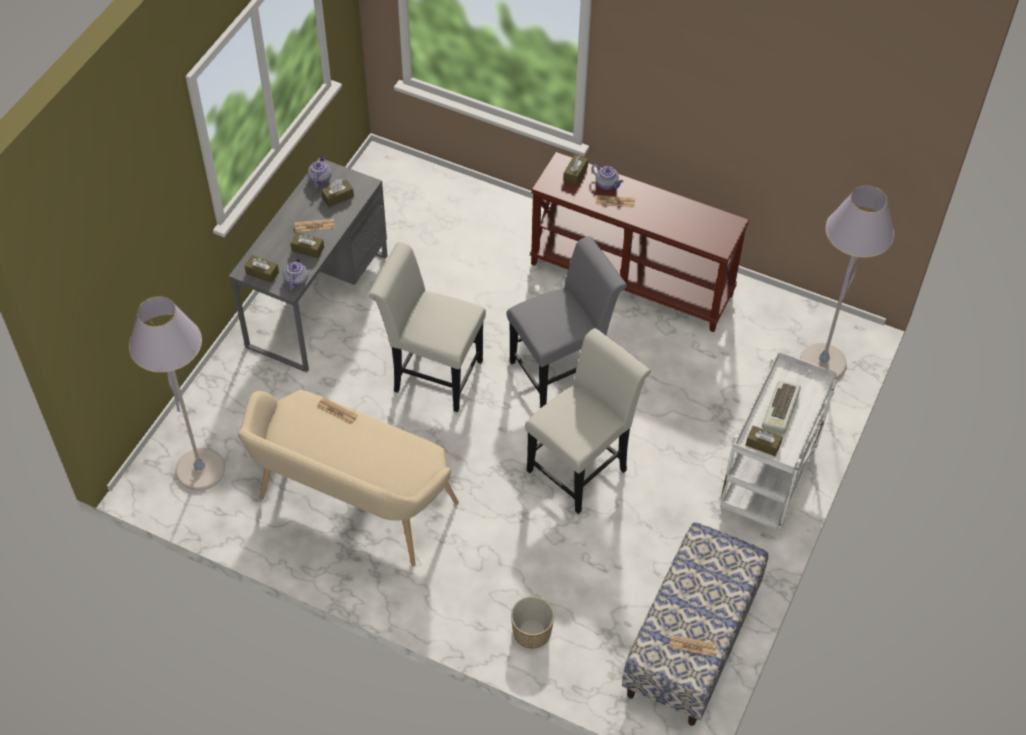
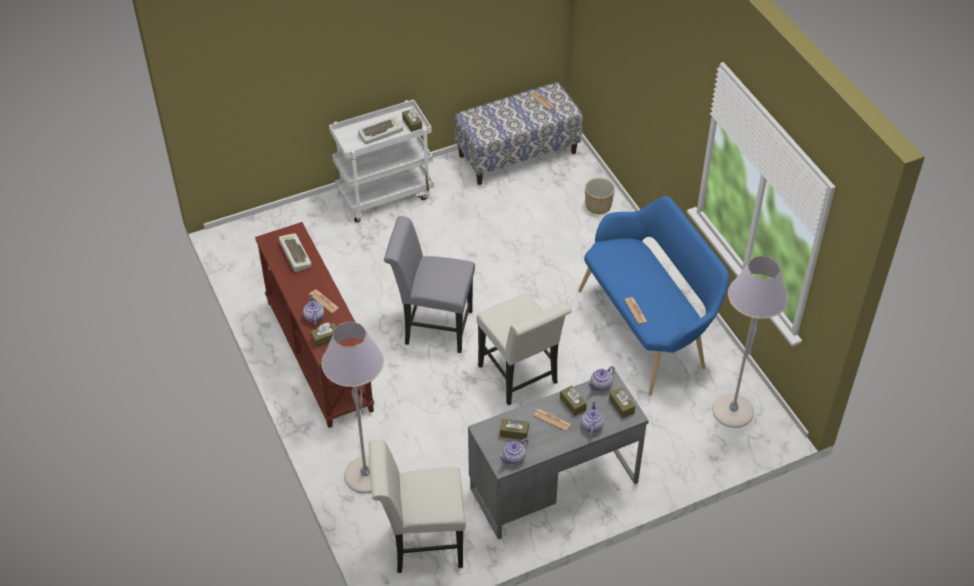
camera: 140 degrees left, 5 degrees down
beige bench [238,390,459,566] -> blue bench [578,196,729,396]
white chair [525,328,651,514] -> white chair moved to [369,439,466,573]
grey floor lamp [800,185,894,379] -> grey floor lamp moved to [322,322,384,493]
none -> keyboard [279,233,312,272]
none -> teapot [581,402,604,436]

